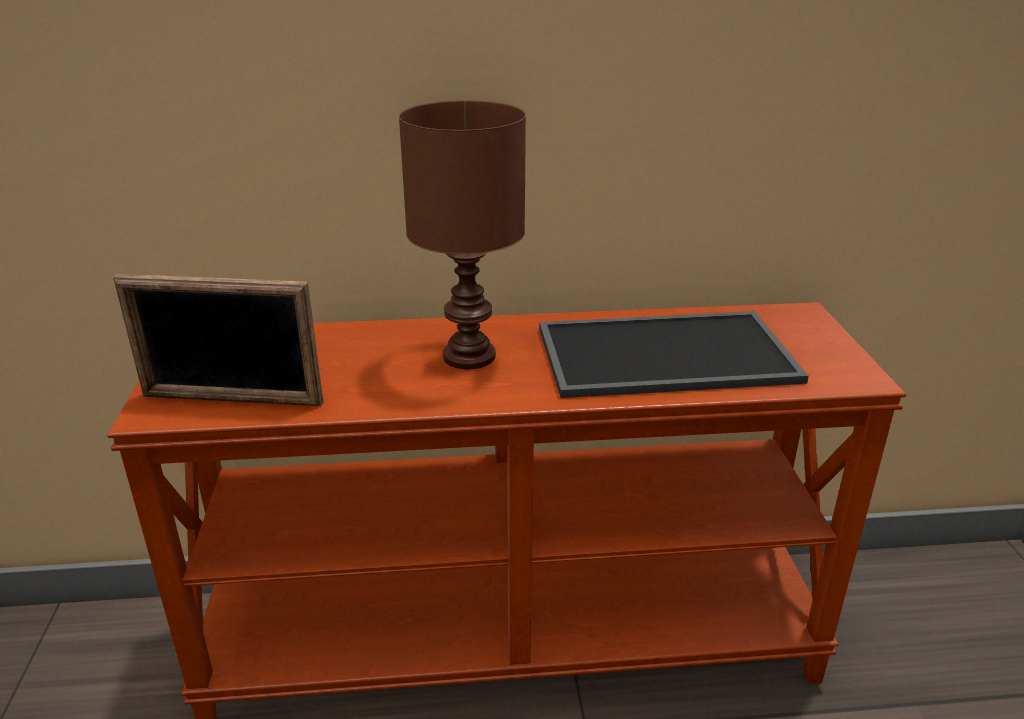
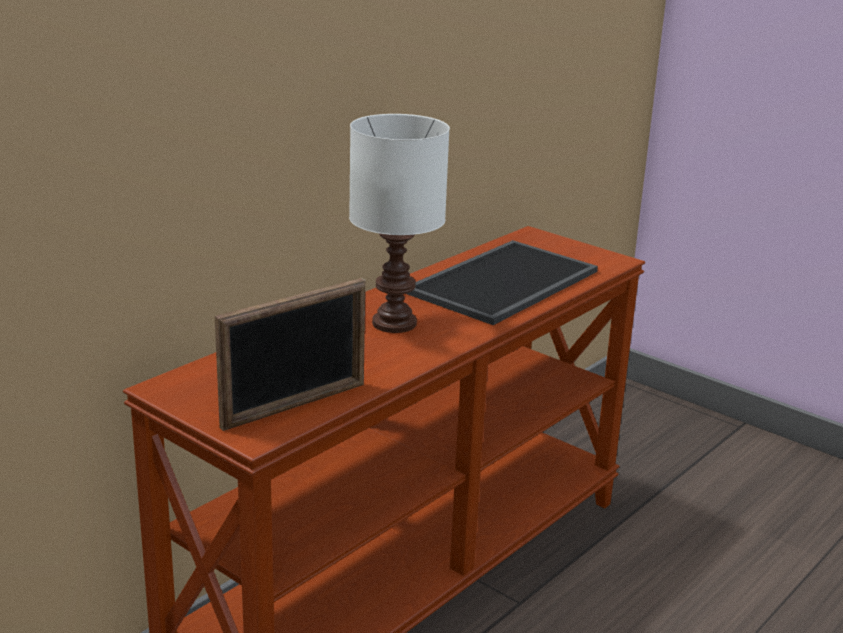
camera: 45 degrees left, 5 degrees down
brown table lamp [399,100,526,369] -> white table lamp [349,114,450,333]

